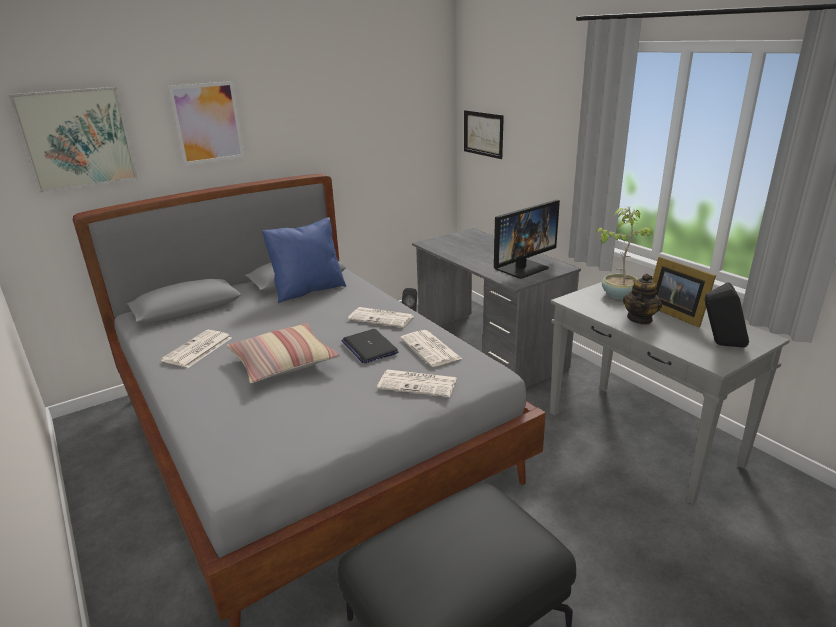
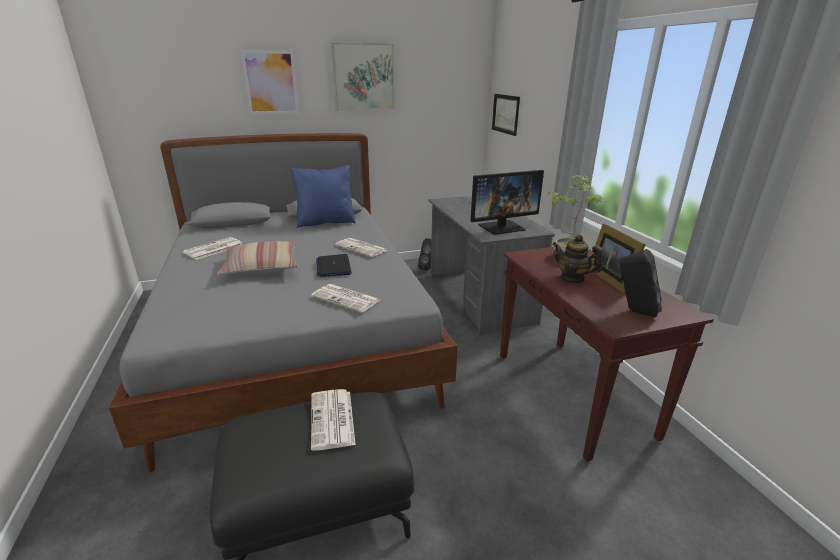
camera: 15 degrees right, 0 degrees up
picture [8,87,138,193] -> picture moved to [331,42,395,111]
newspaper [400,330,462,367] -> newspaper moved to [311,389,356,451]
grey console table [550,282,790,505] -> brown console table [500,247,714,462]
teapot [623,273,662,324] -> teapot turned 75 degrees clockwise [552,235,603,284]

